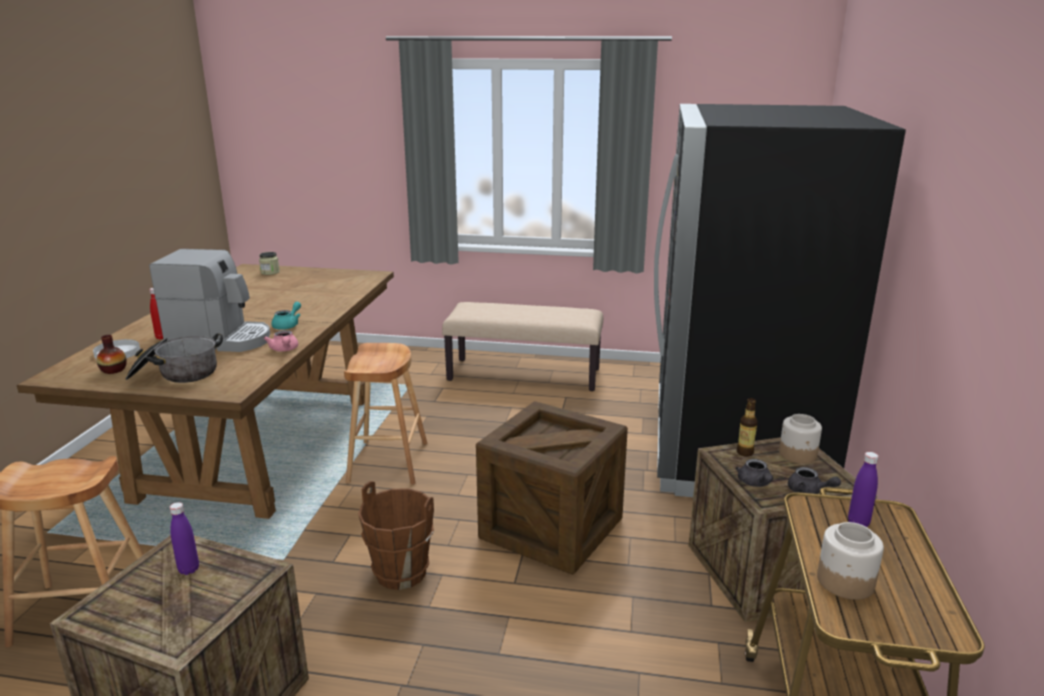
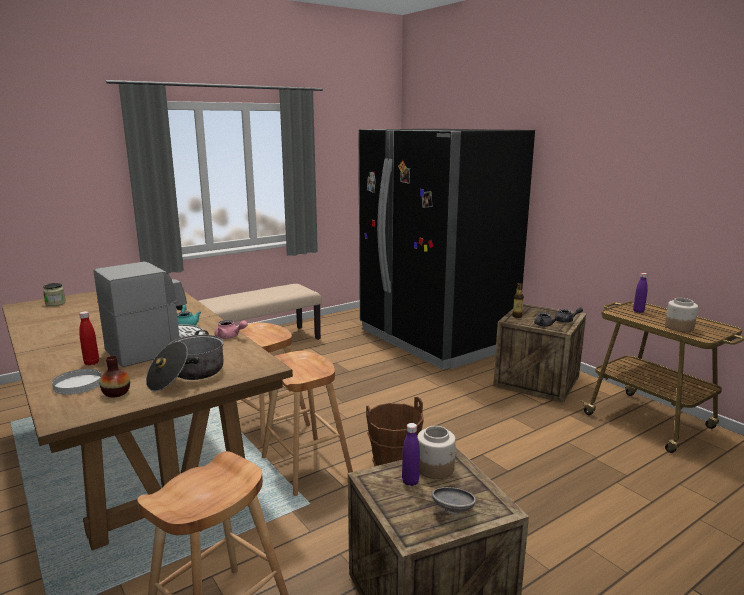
camera: 45 degrees left, 5 degrees down
crate [476,401,628,575] -> none
jar [779,414,822,464] -> jar moved to [417,426,456,479]
none -> brown stool [262,351,353,496]
none -> grey bowl [432,487,476,514]

